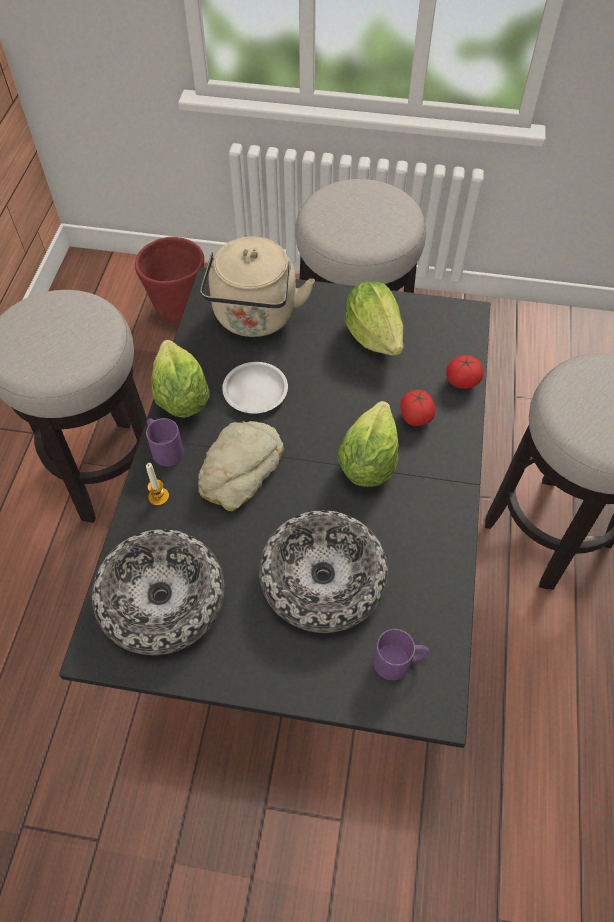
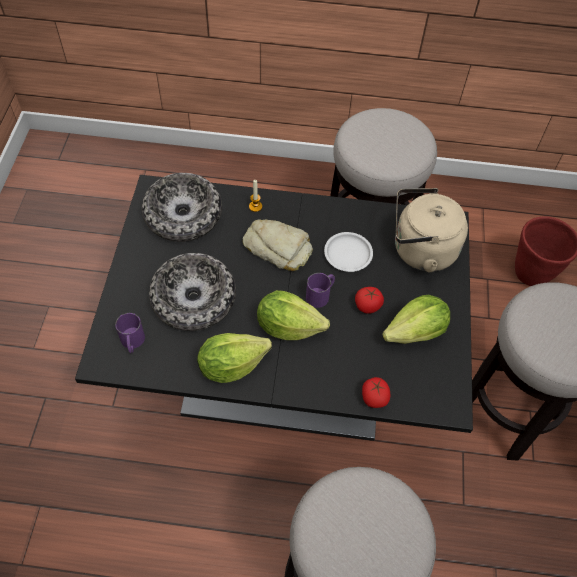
camera: 85 degrees right, 0 degrees up
purple mug [146,418,184,466] -> purple mug moved to [306,273,335,308]
lettuce [152,340,210,418] -> lettuce moved to [197,333,272,383]
tomato [400,390,435,426] -> tomato moved to [355,287,384,314]

